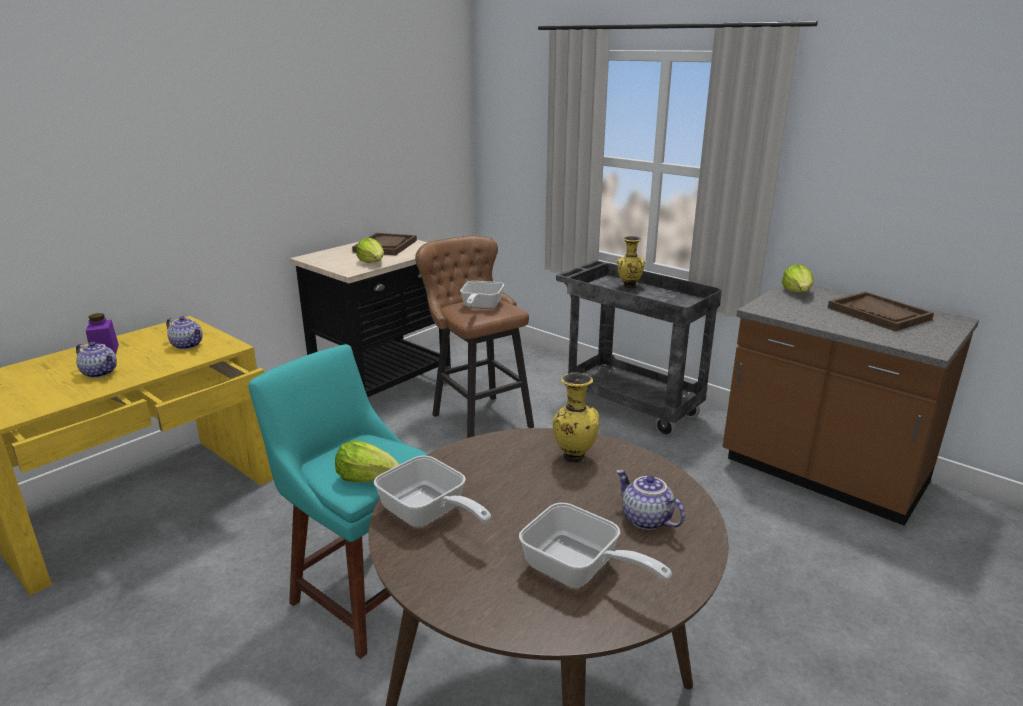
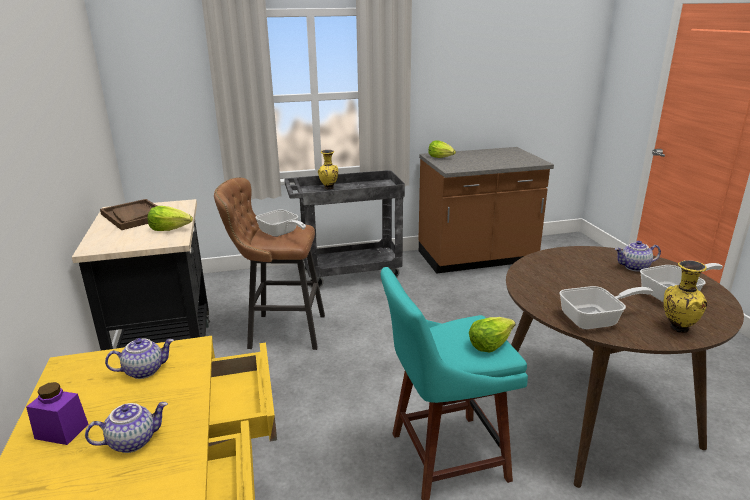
camera: 55 degrees left, 0 degrees up
yellow vase [553,373,599,463] -> yellow vase moved to [664,260,707,333]
brown tray [828,292,934,331] -> none

